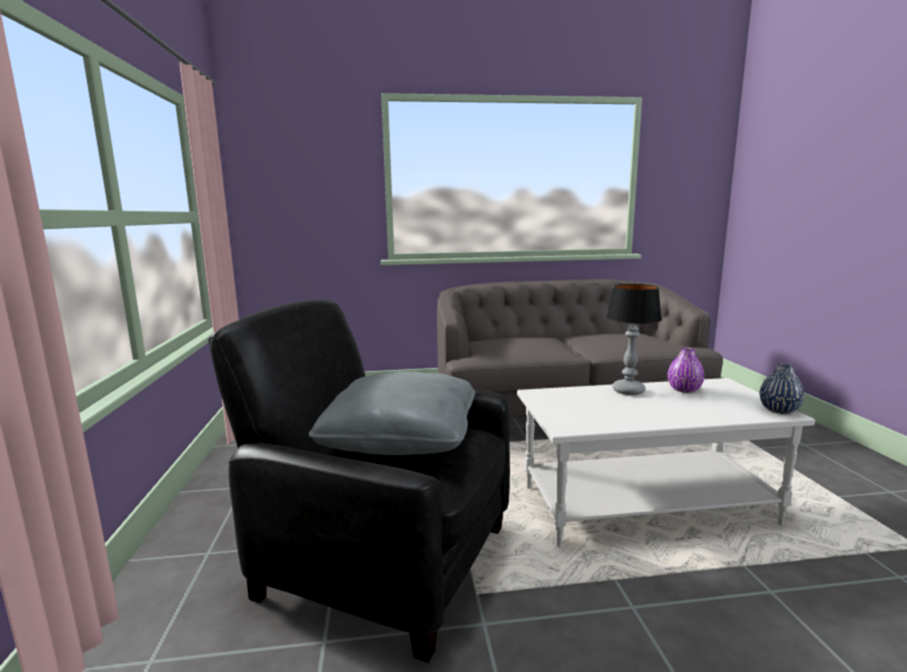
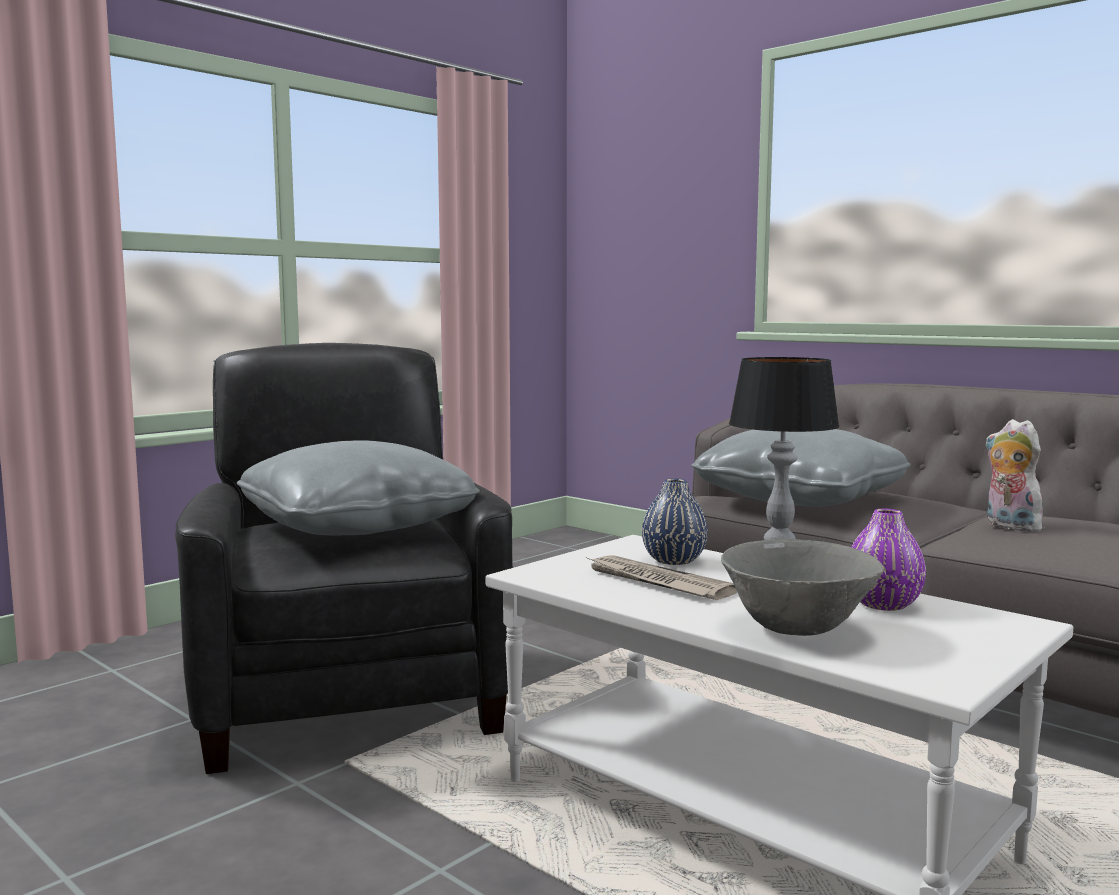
camera: 50 degrees right, 5 degrees down
blue vase [760,364,804,414] -> blue vase moved to [642,479,708,565]
none -> newspaper [587,555,737,600]
none -> grey pillow [691,429,911,507]
none -> grey bowl [721,539,884,636]
none -> plush toy [985,419,1047,532]

